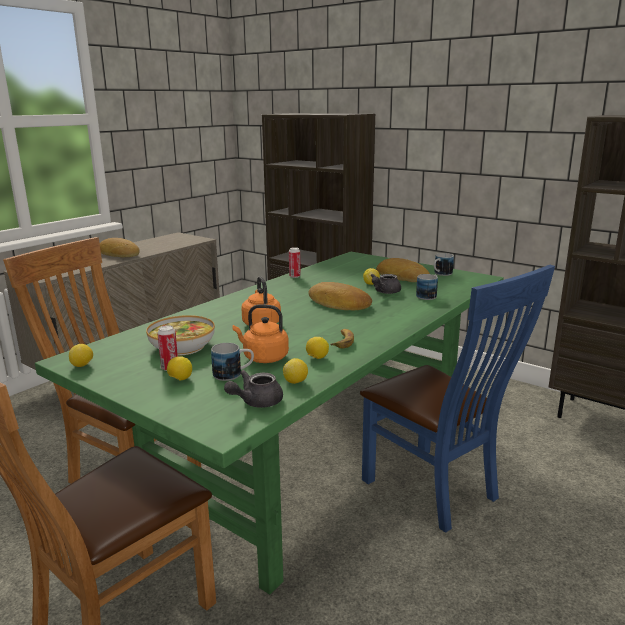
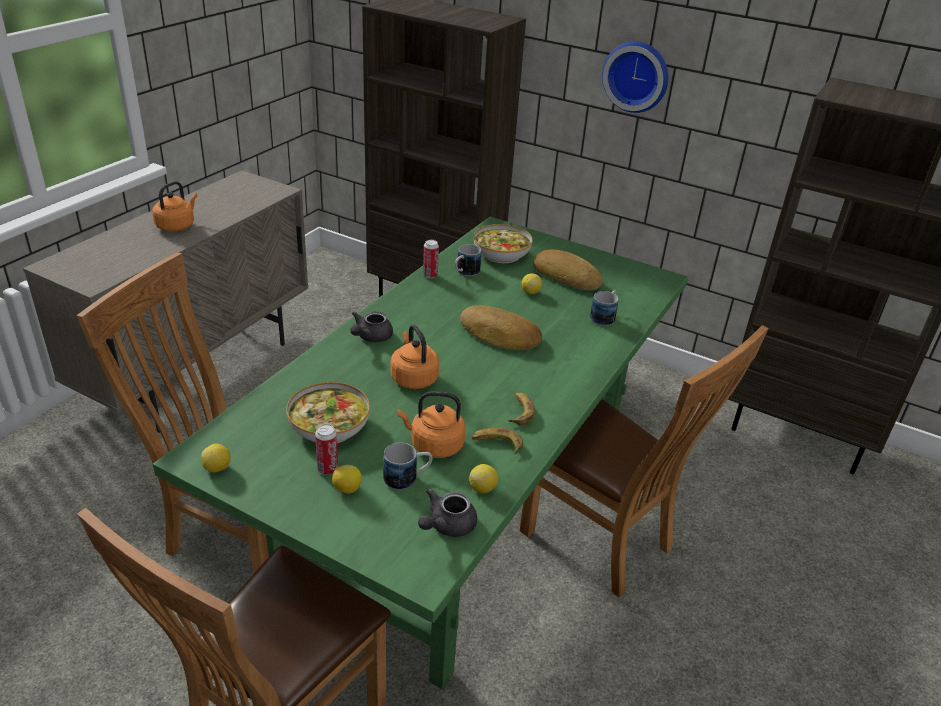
camera: 10 degrees left, 15 degrees up
bread [100,238,140,257] -> orange kettle [152,181,197,232]
lemon [306,337,329,359] -> banana [472,428,523,454]
blue chair [360,265,555,533] -> brown chair [520,325,769,597]
grey teapot [370,274,401,294] -> grey teapot moved to [350,311,393,343]
mug [434,253,454,276] -> mug moved to [455,244,481,276]
none -> bowl [474,224,533,263]
none -> wall clock [602,41,668,113]

